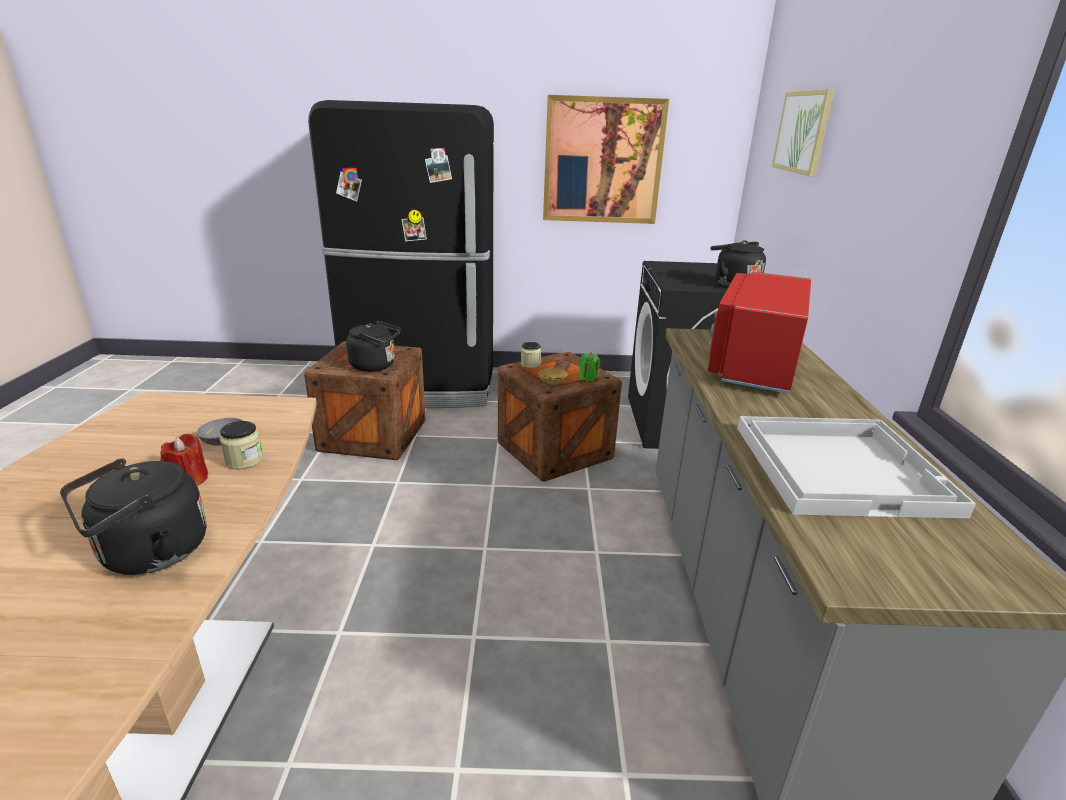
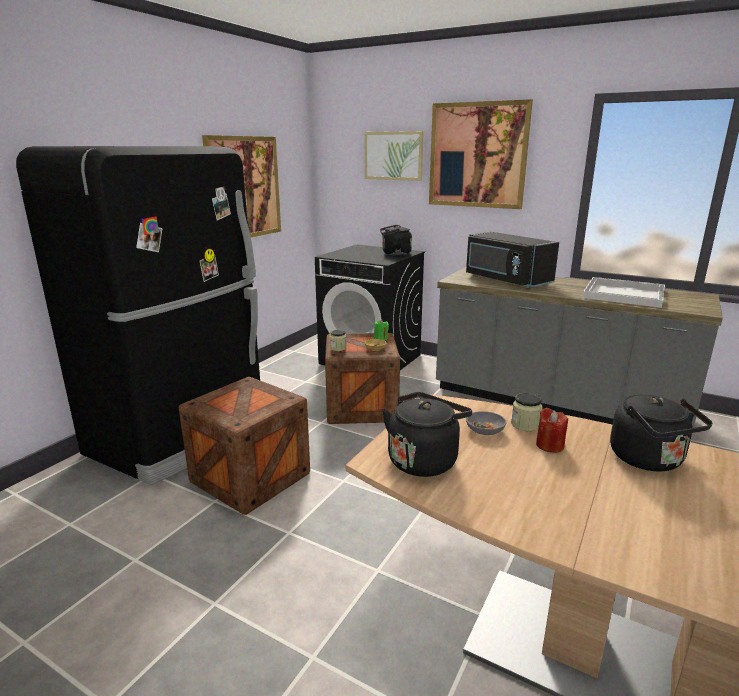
camera: 60 degrees left, 5 degrees down
black kettle [346,321,401,372] -> black kettle moved to [382,392,472,477]
red microwave [708,272,811,394] -> black microwave [466,232,559,288]
none -> picture [429,99,533,209]

